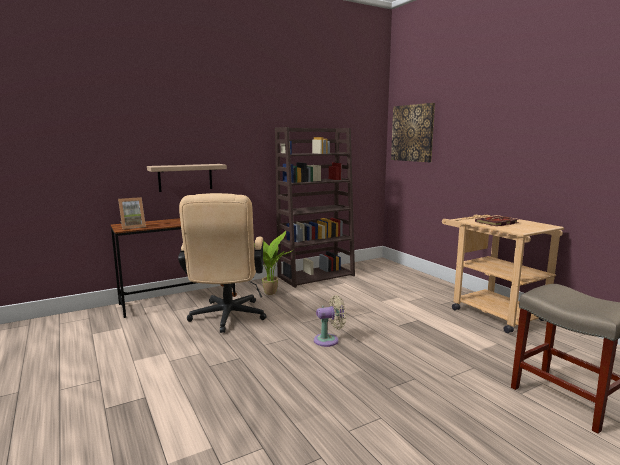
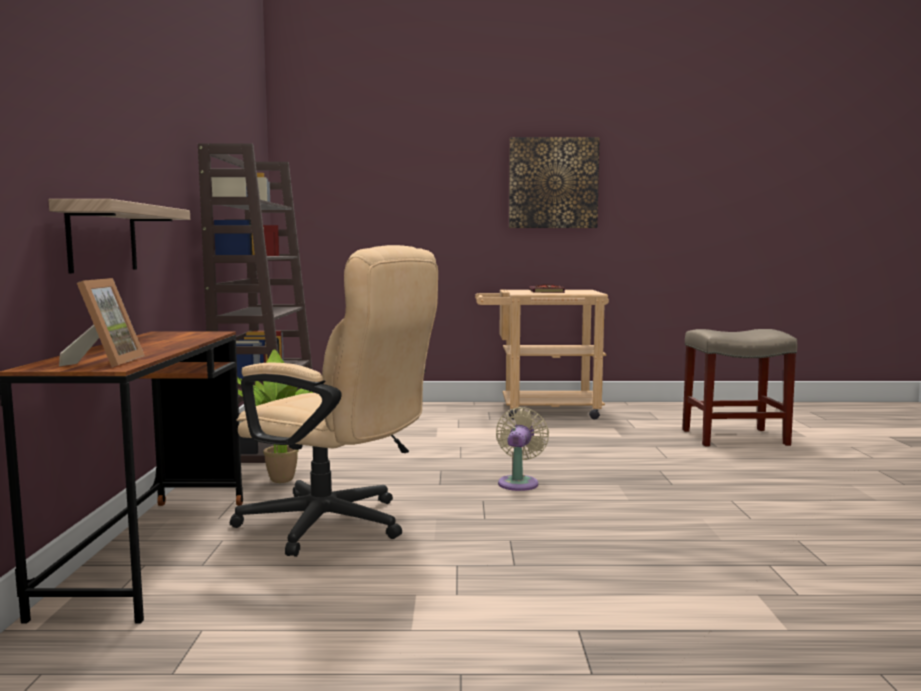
camera: 60 degrees left, 5 degrees down
picture [391,103,435,162] -> picture moved to [509,137,600,228]

